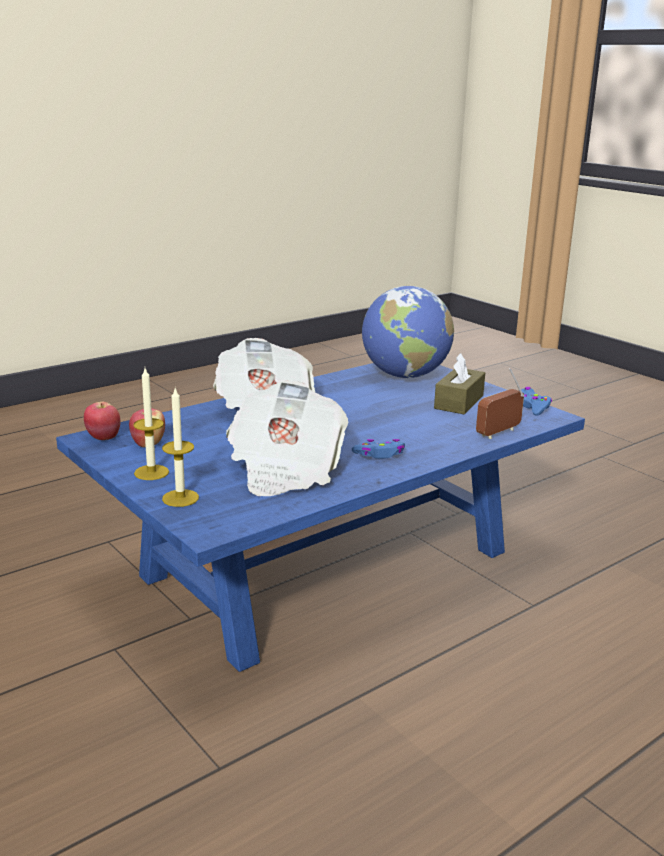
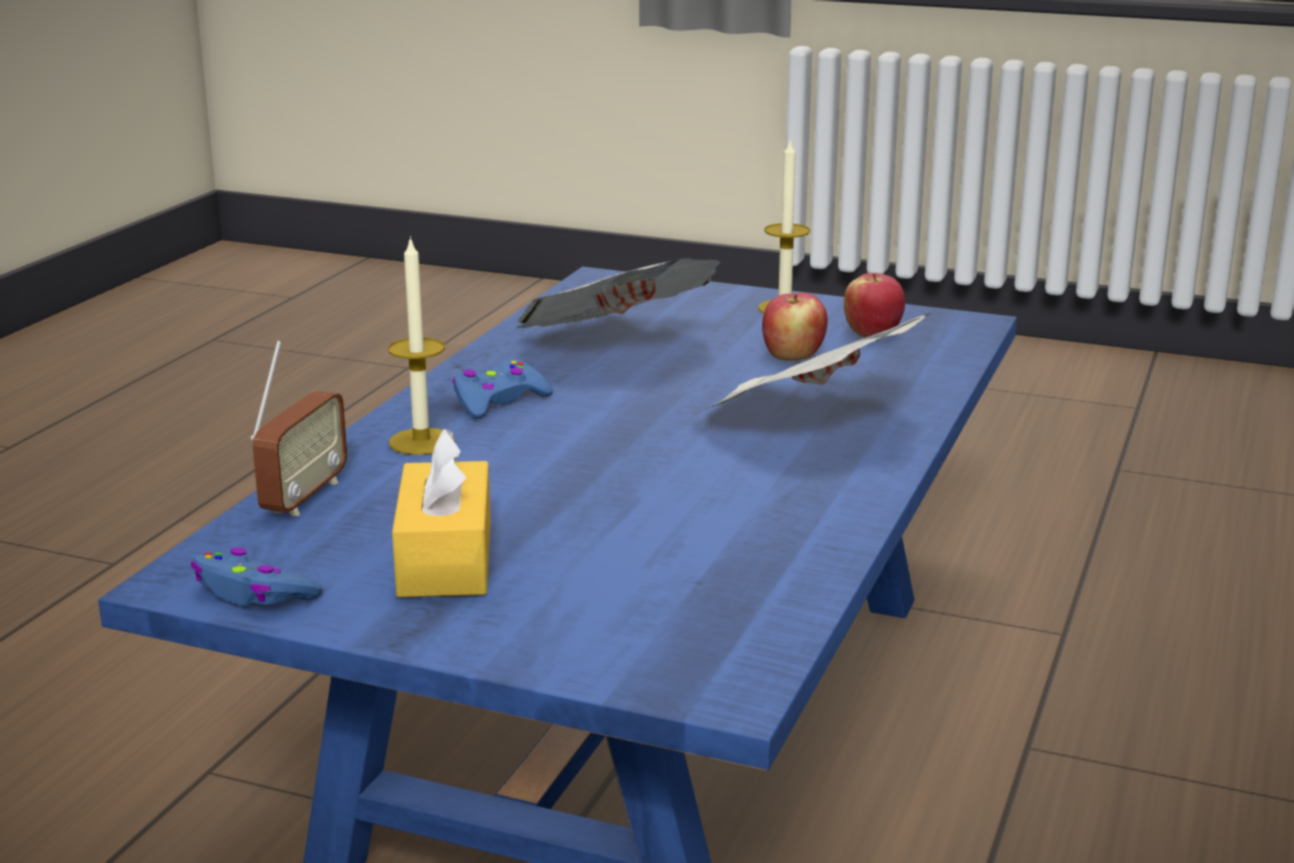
camera: 150 degrees right, 0 degrees up
apple [84,402,121,440] -> apple moved to [762,293,827,361]
candle [162,388,199,507] -> candle moved to [388,236,455,455]
globe [362,286,454,378] -> none
brown tissue box [434,353,485,414] -> yellow tissue box [392,429,491,598]

